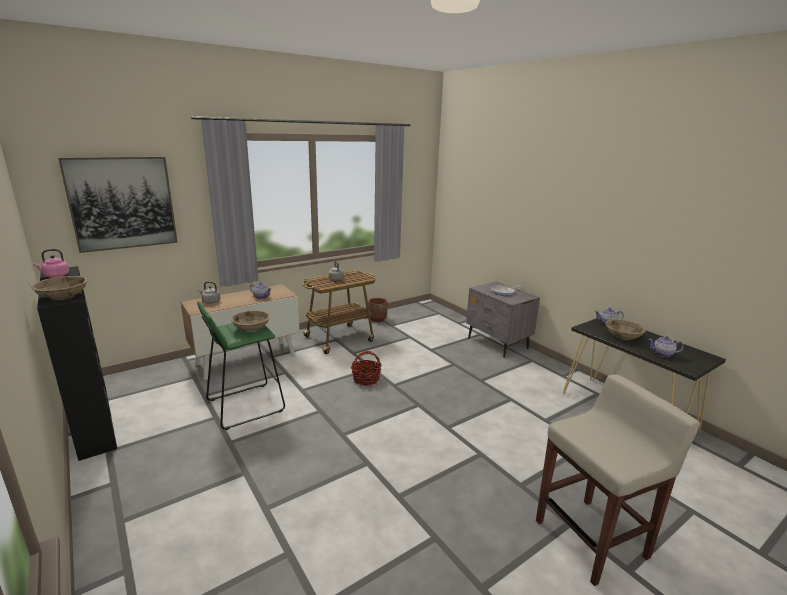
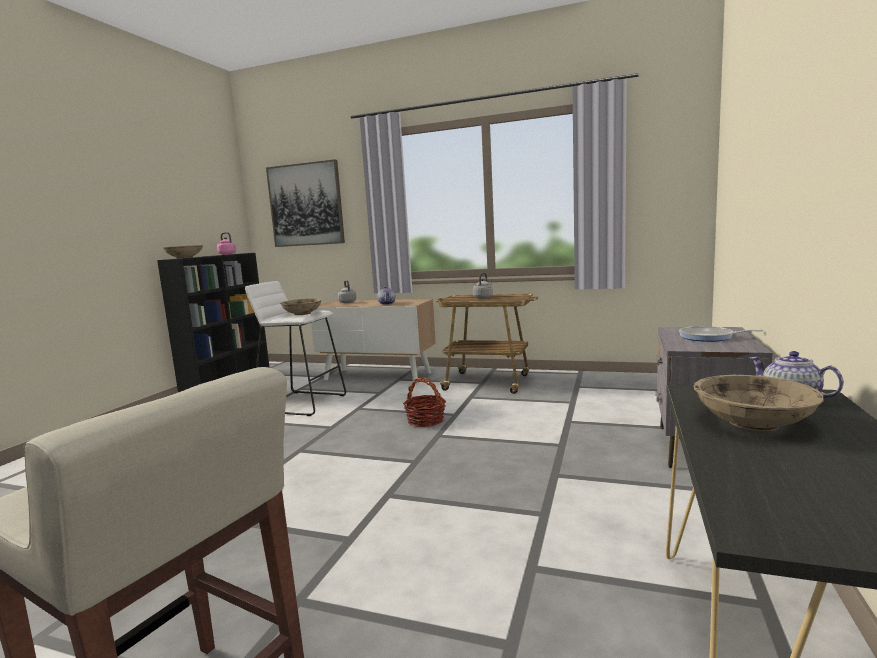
camera: 55 degrees right, 10 degrees down
green stool [197,301,285,430] -> white stool [245,281,346,416]
brown planter [368,298,387,322] -> none
teapot [648,336,684,357] -> none

